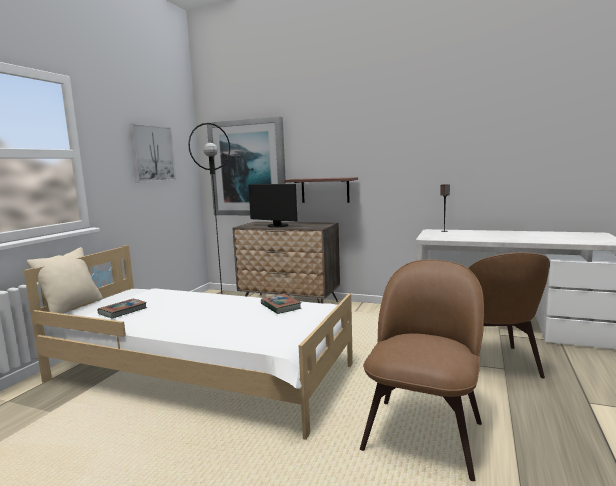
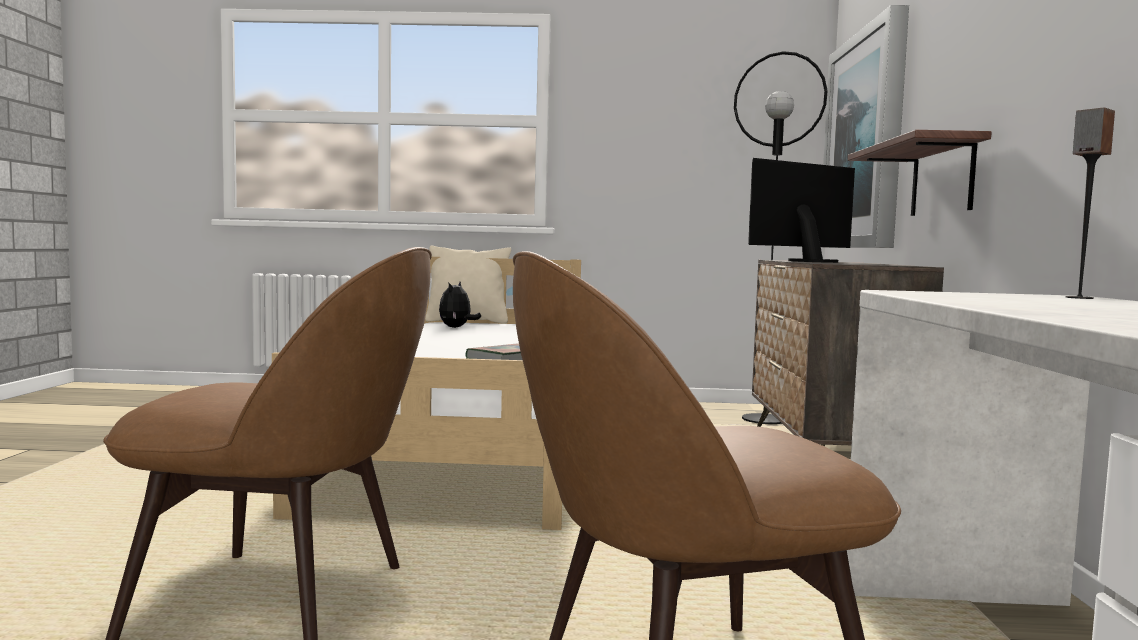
camera: 70 degrees right, 5 degrees down
book [98,299,147,318] -> plush toy [439,282,481,328]
picture [129,123,176,183] -> none
monitor [248,184,298,228] -> monitor turned 45 degrees clockwise [748,158,855,263]

